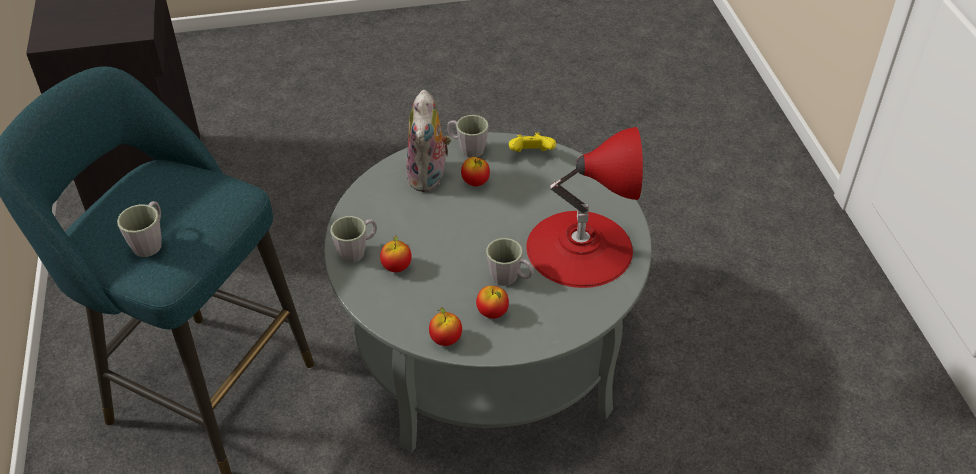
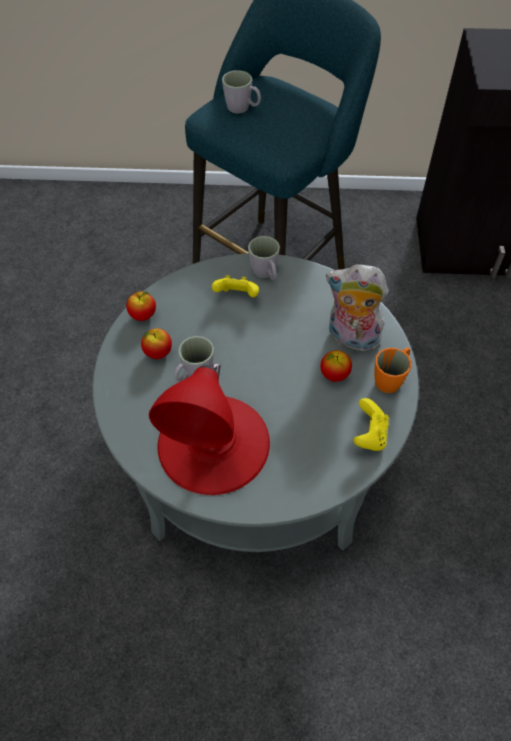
camera: 105 degrees right, 10 degrees up
apple [380,236,412,272] -> yellow game controller [212,275,259,297]
grey mug [447,115,489,157] -> orange mug [375,347,411,393]

